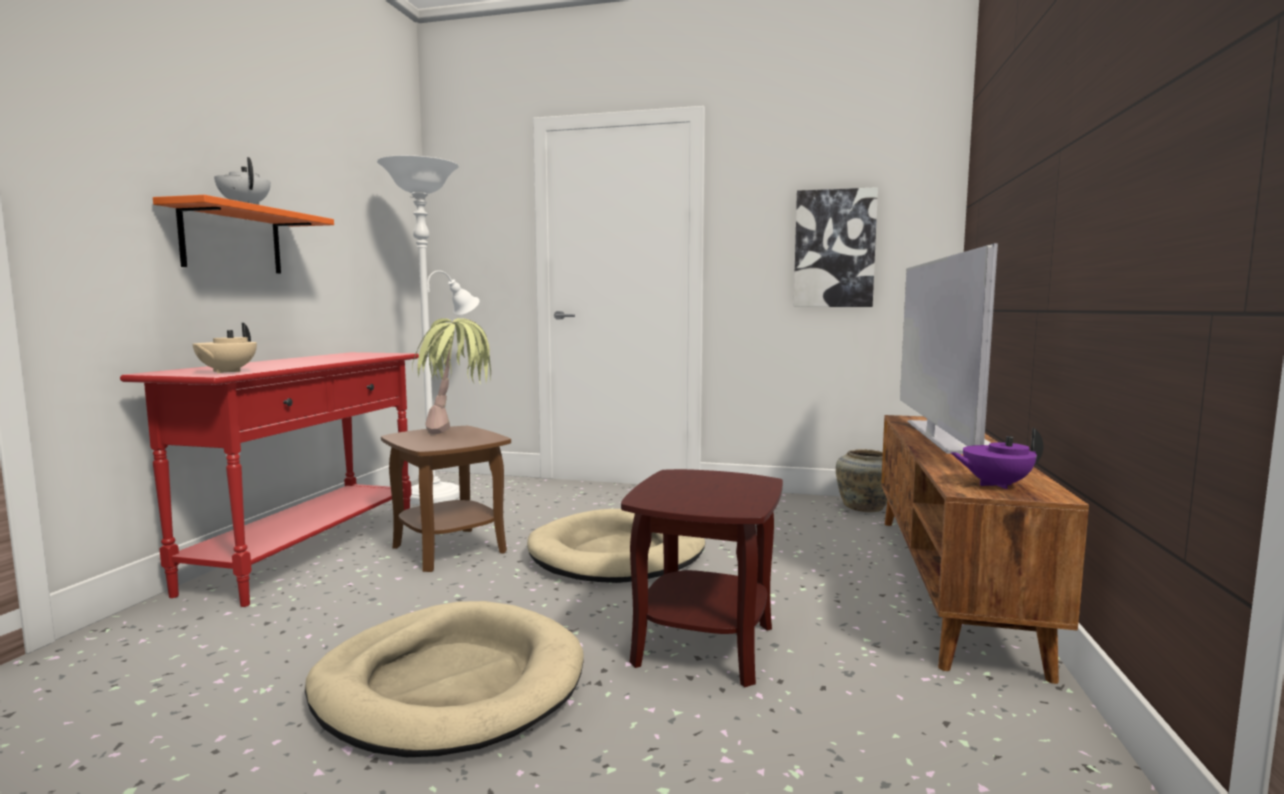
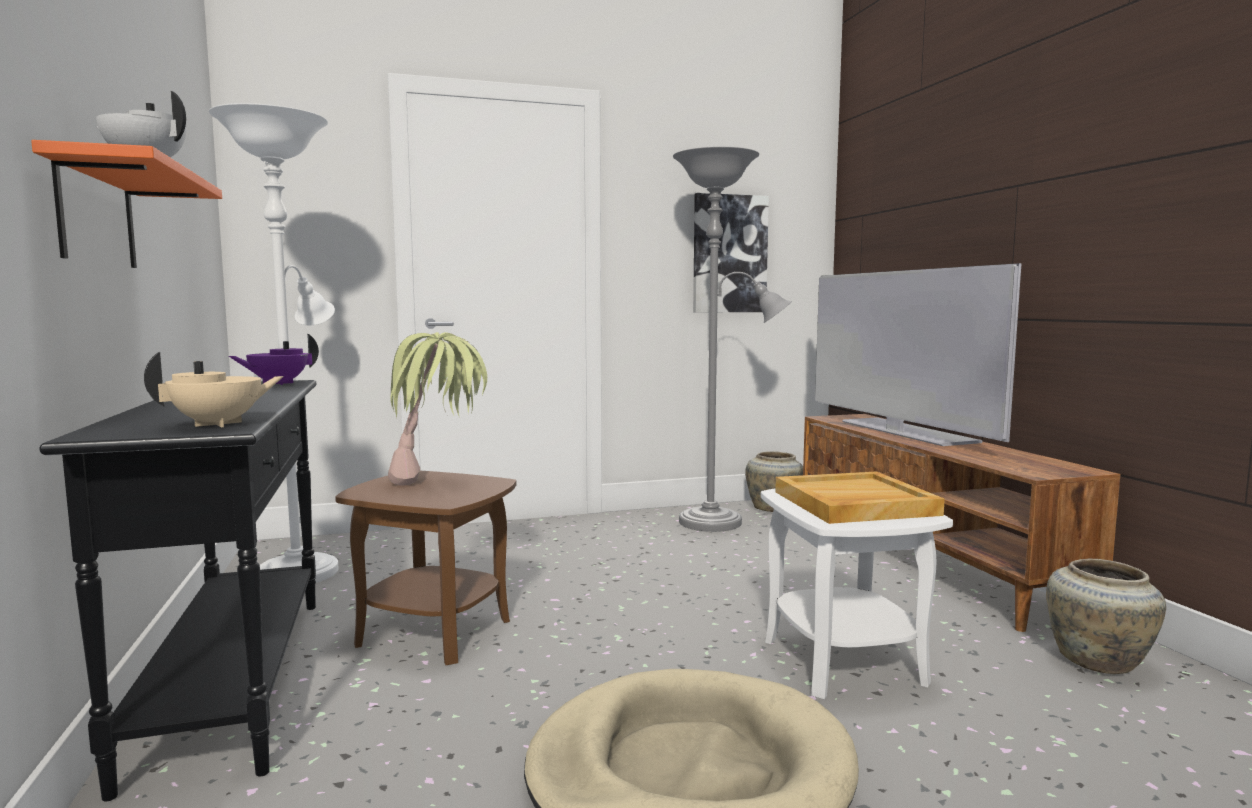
camera: 30 degrees left, 0 degrees up
red console table [120,352,419,607] -> black console table [39,380,317,802]
beige teapot [192,323,257,373] -> beige teapot turned 105 degrees counterclockwise [144,352,284,427]
beige dog bed [527,509,705,583] -> none
brown side table [621,469,783,687] -> white side table [761,488,953,699]
purple teapot [950,428,1043,489] -> purple teapot moved to [229,334,319,385]
none -> grey floor lamp [673,147,792,532]
none -> beige tray [775,471,945,524]
none -> beige vase [1046,558,1166,674]

